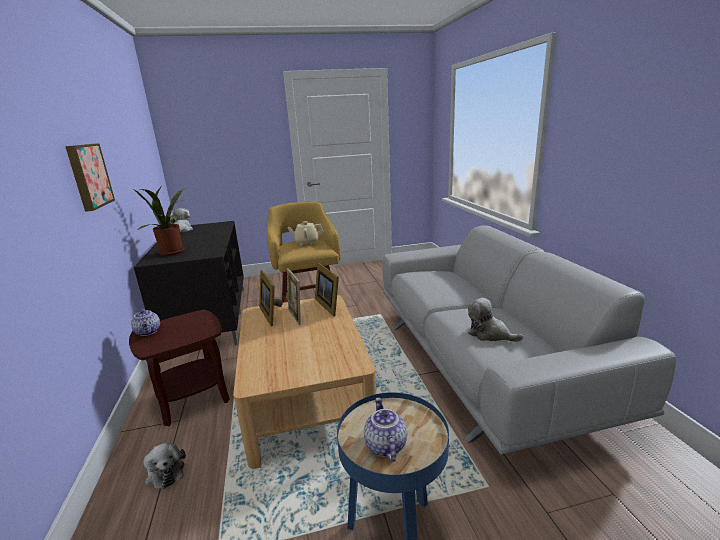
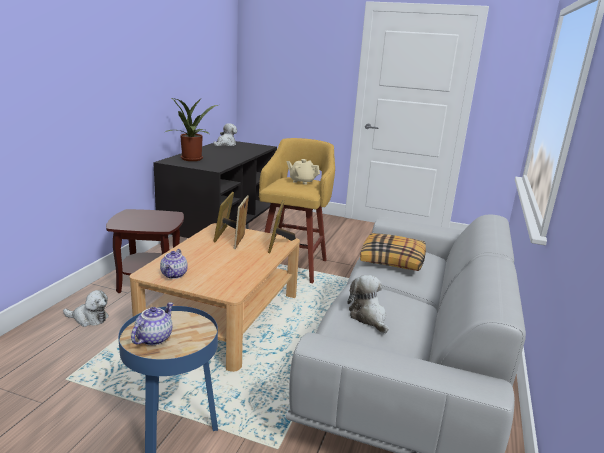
camera: 30 degrees right, 0 degrees up
picture [65,143,115,212] -> none
teapot [131,308,160,336] -> teapot moved to [160,249,188,279]
plush toy [144,443,186,489] -> plush toy turned 75 degrees counterclockwise [63,290,109,327]
none -> pillow [360,233,426,271]

